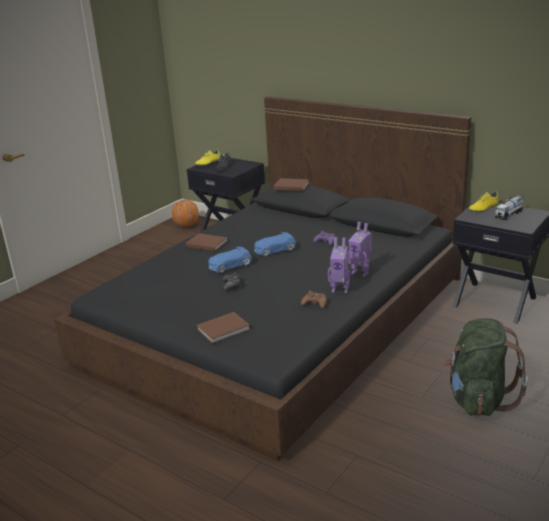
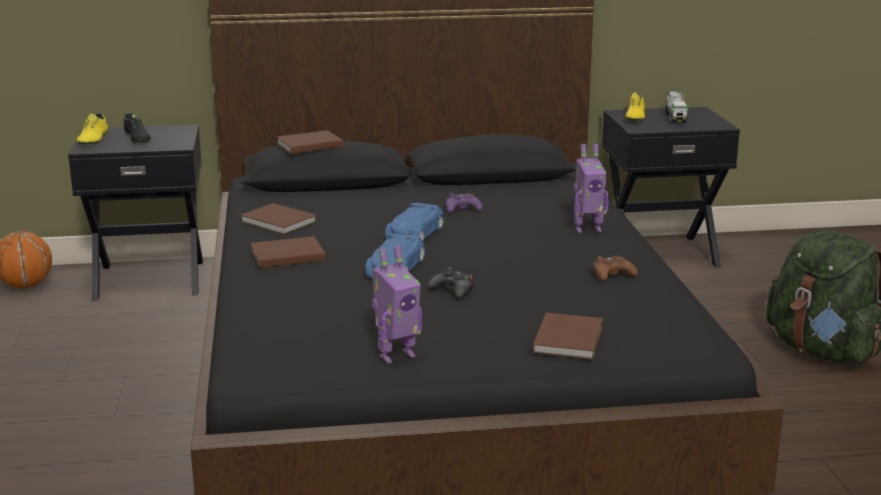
camera: 45 degrees left, 5 degrees down
toy robot [328,237,350,293] -> toy robot moved to [372,245,422,363]
none -> brown book [240,203,317,235]

